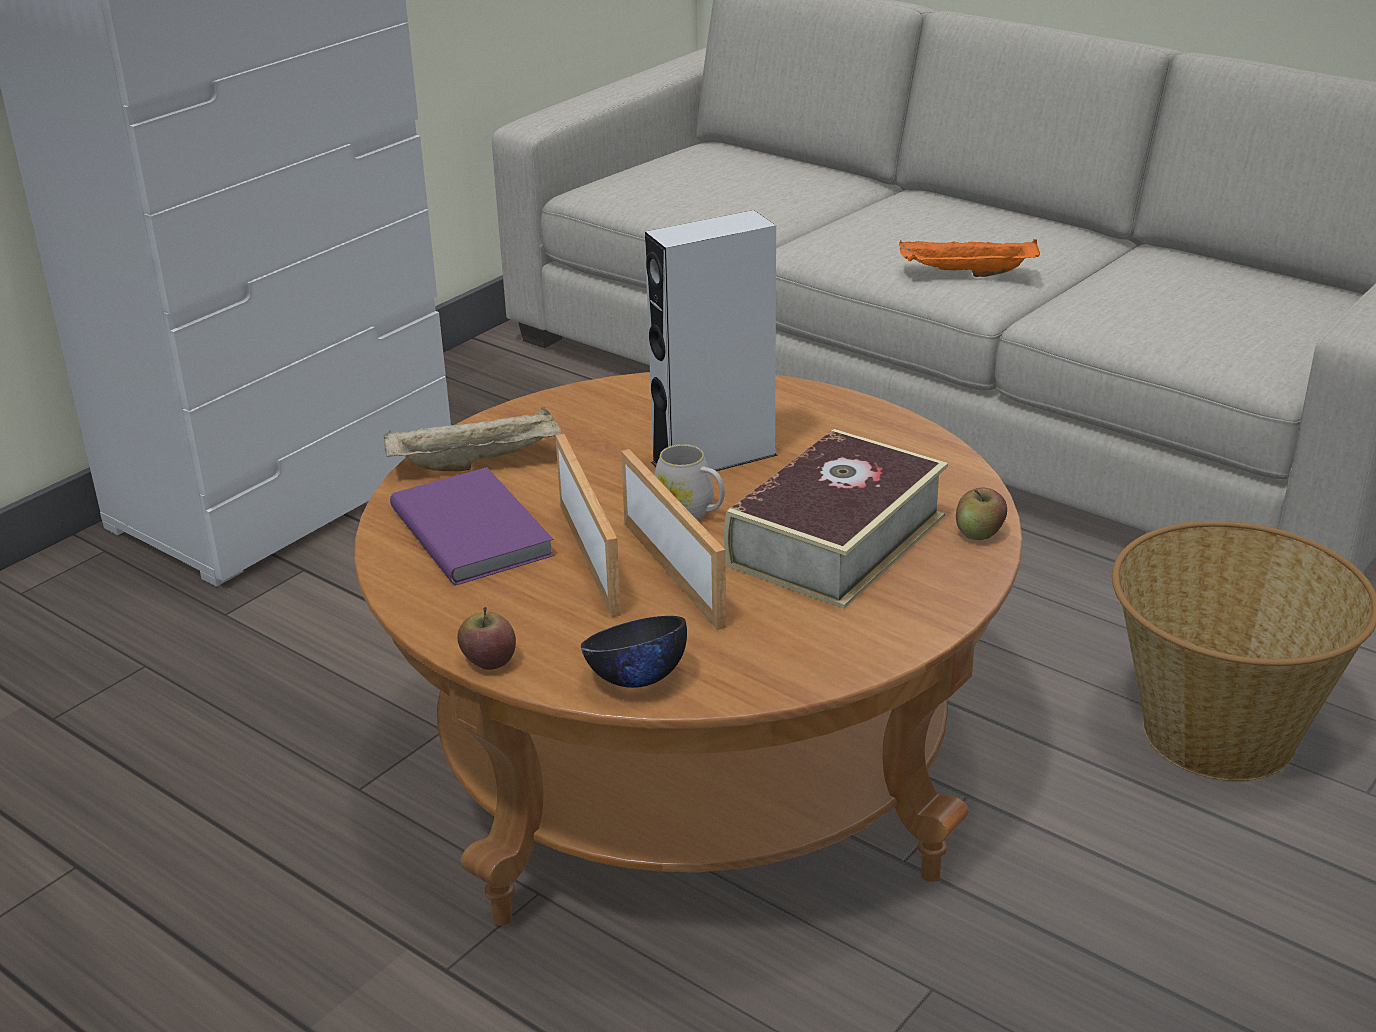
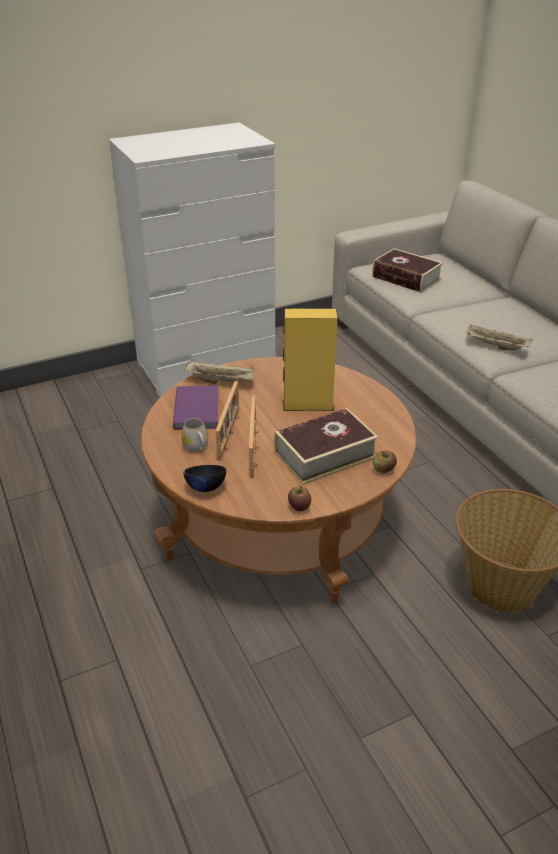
camera: 25 degrees right, 5 degrees up
apple [458,607,516,670] -> apple moved to [288,486,311,511]
grey speaker [645,210,778,471] -> yellow speaker [283,309,337,411]
white mug [654,444,725,520] -> white mug moved to [181,418,208,452]
orange tray [899,239,1040,277] -> beige tray [467,325,533,350]
none -> book [372,248,443,293]

